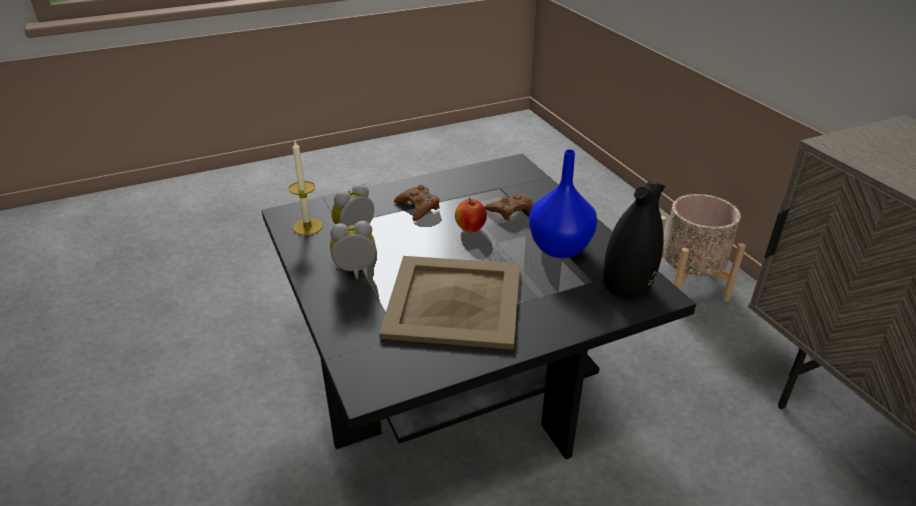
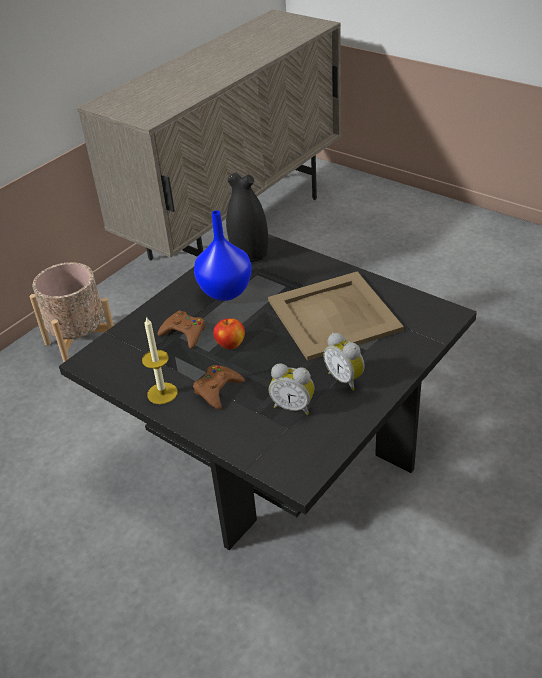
camera: 115 degrees left, 5 degrees up
candle [289,141,323,235] -> candle moved to [142,316,178,404]

